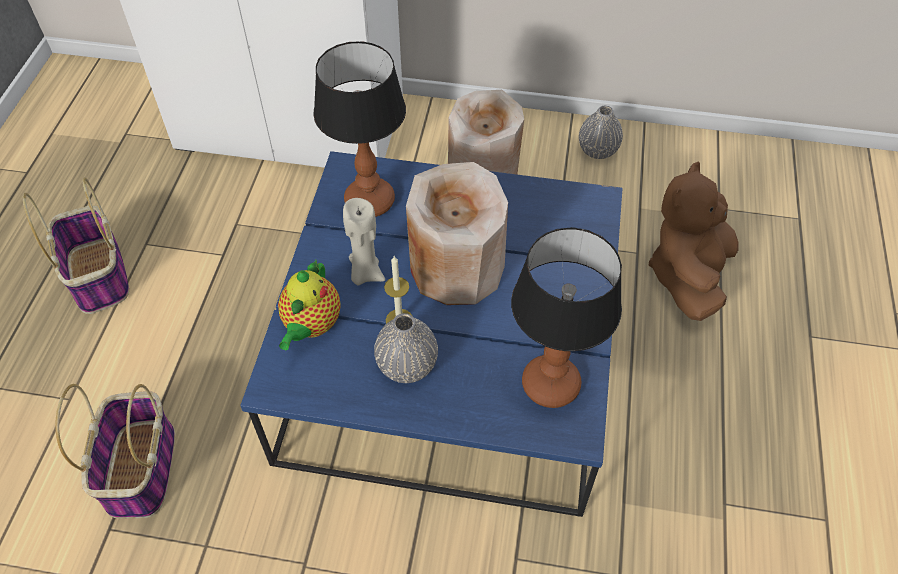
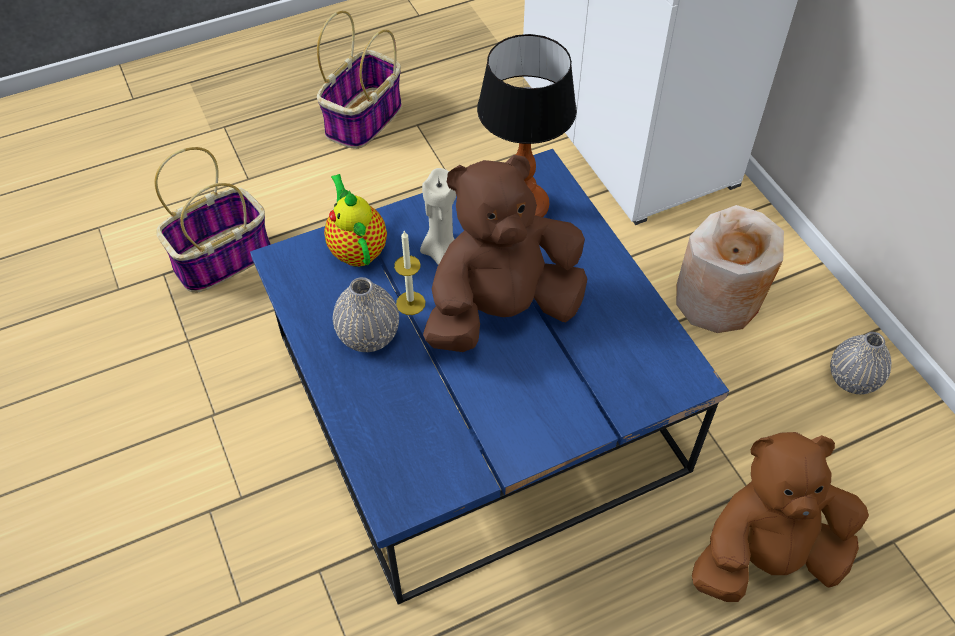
camera: 55 degrees right, 0 degrees up
teapot [278,260,341,350] -> teapot turned 90 degrees clockwise [324,174,387,267]
beige vase [406,162,508,305] -> brown plush toy [423,155,587,352]
table lamp [511,227,622,408] -> none

